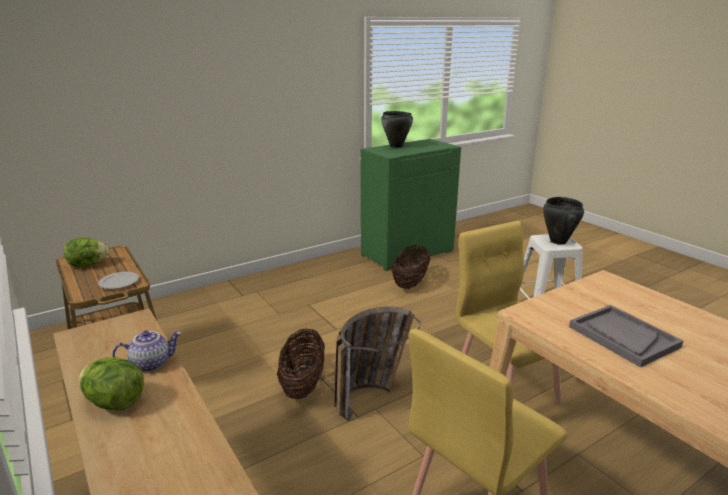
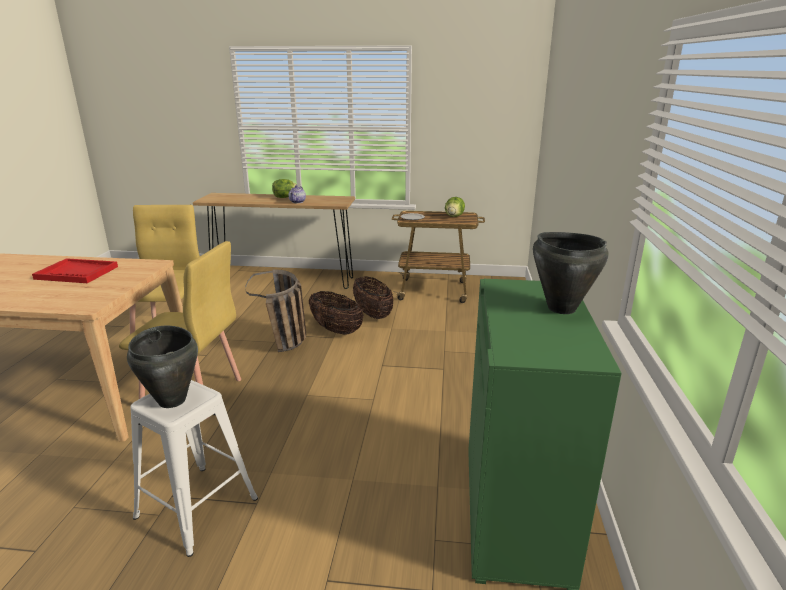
camera: 130 degrees right, 0 degrees up
basket [391,245,430,289] -> basket moved to [353,276,393,319]
grey tray [569,305,683,368] -> red tray [32,258,118,283]

